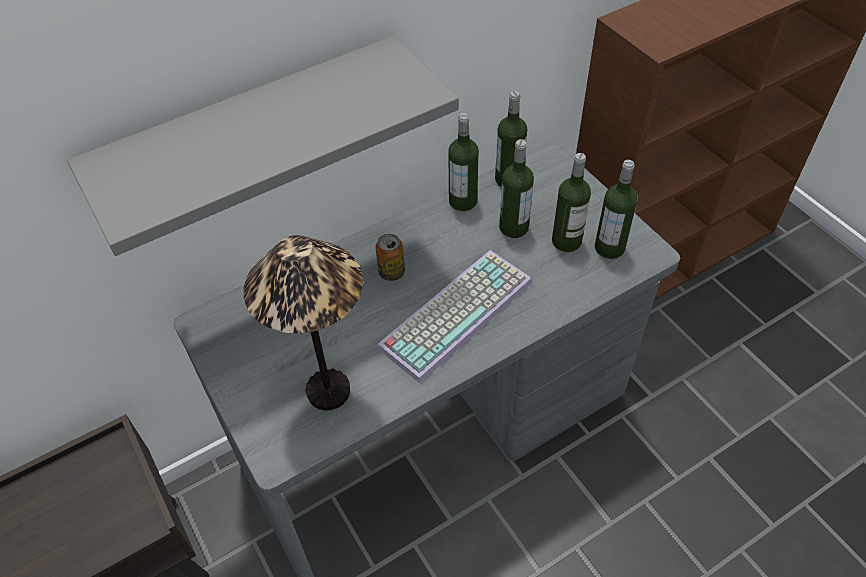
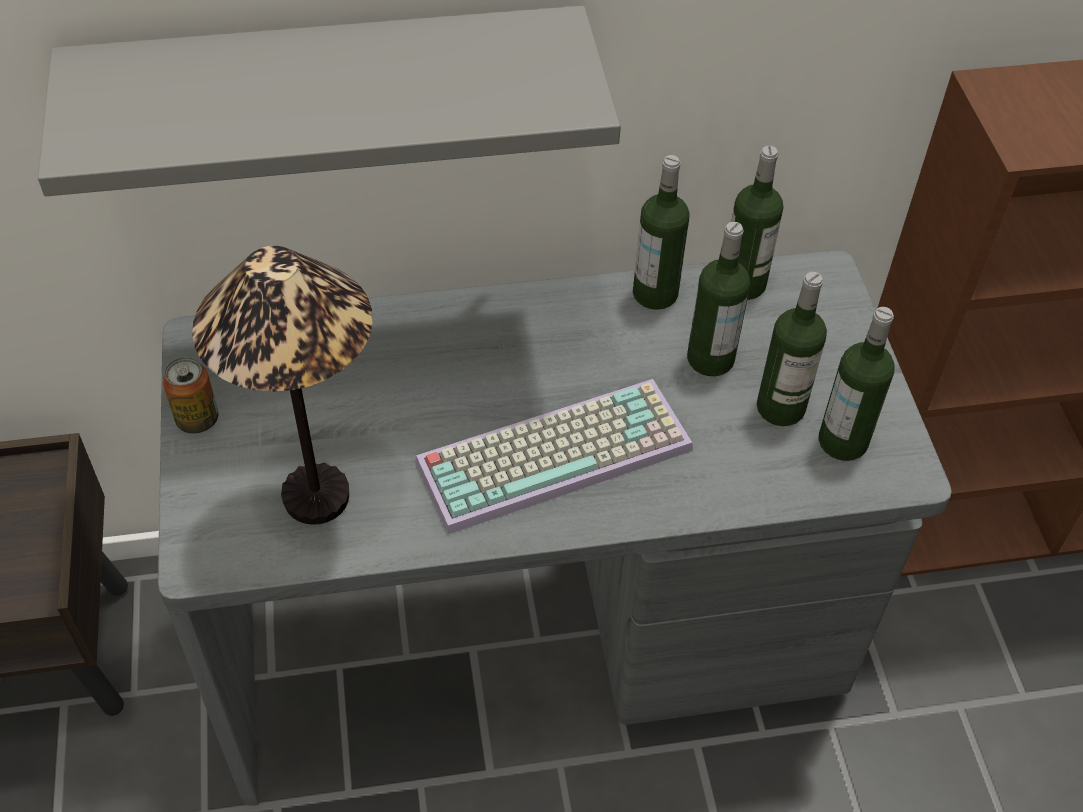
camera: 20 degrees right, 0 degrees up
can [375,234,405,281] -> can moved to [163,357,218,434]

